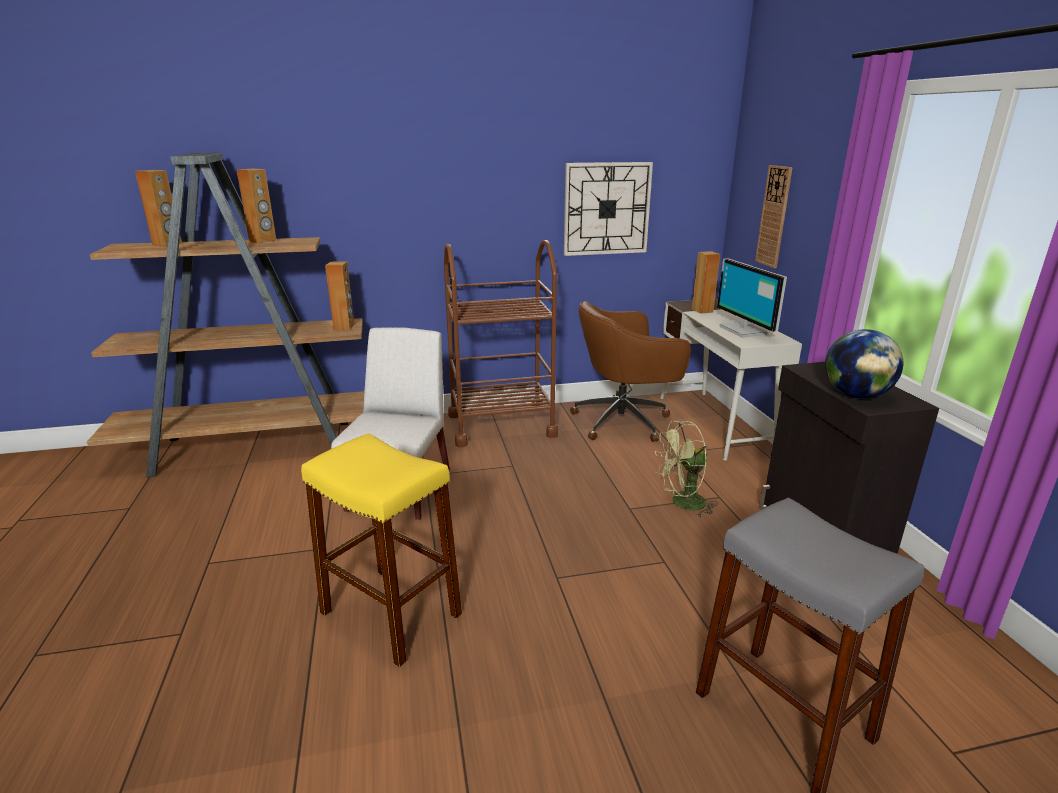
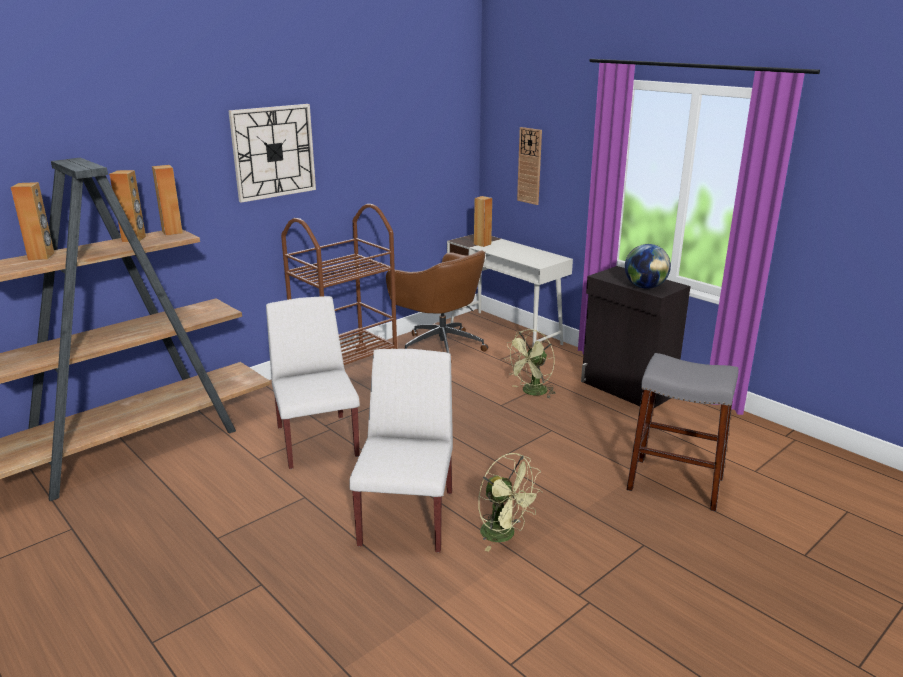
camera: 30 degrees left, 0 degrees up
yellow stool [301,434,462,667] -> white chair [349,349,453,553]
brown speaker [325,262,355,330] -> brown speaker moved to [152,165,183,236]
wall clock [564,162,653,256] -> wall clock moved to [228,104,316,203]
brown office chair [570,301,691,442] -> brown office chair turned 90 degrees counterclockwise [386,251,488,354]
monitor [717,258,787,338] -> none
none -> green fan [478,453,543,552]

